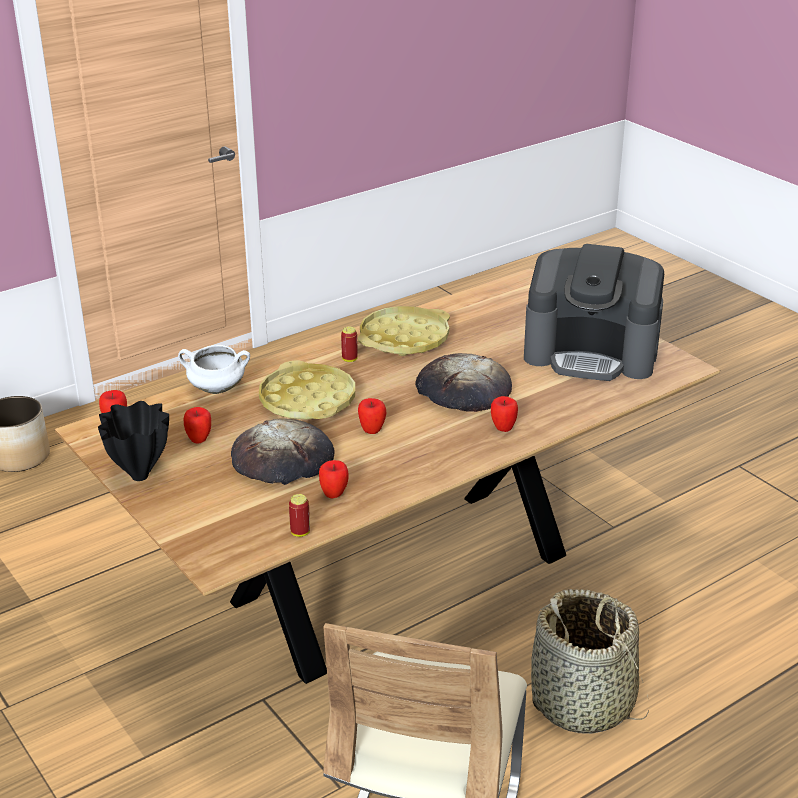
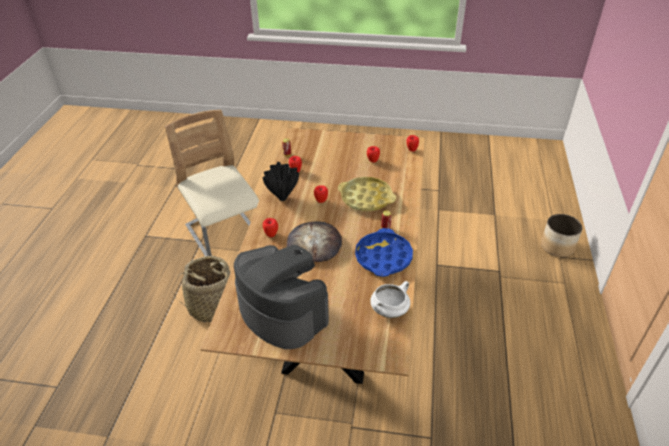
camera: 135 degrees right, 10 degrees up
black vase [98,401,169,481] -> black vase moved to [263,162,299,201]
white cooking pot [178,345,250,394] -> white cooking pot moved to [370,281,410,318]
bread [231,418,335,485] -> none
yellow tray [358,306,450,356] -> blue tray [355,228,413,277]
coffee machine [524,244,664,381] -> coffee machine turned 75 degrees clockwise [234,245,329,349]

